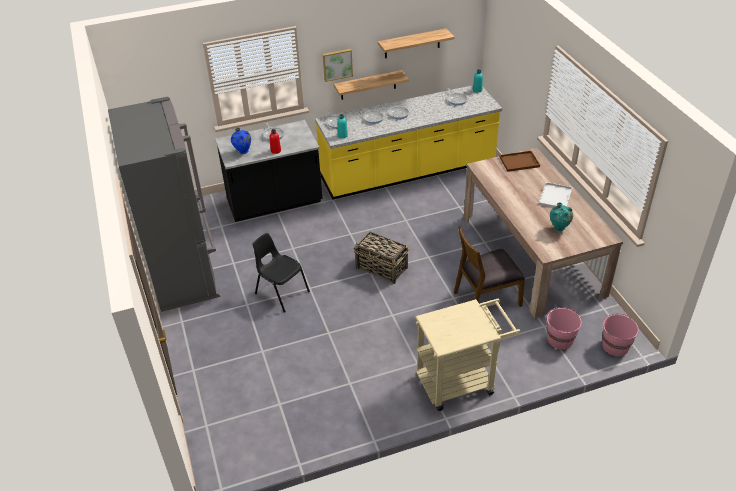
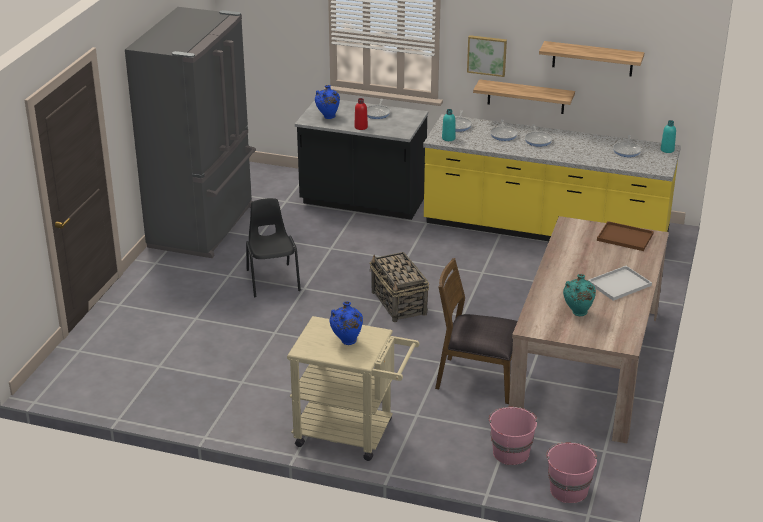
camera: 35 degrees right, 10 degrees down
none -> blue vase [329,302,363,345]

